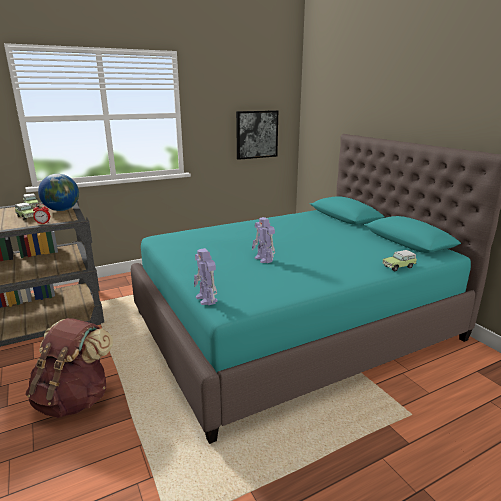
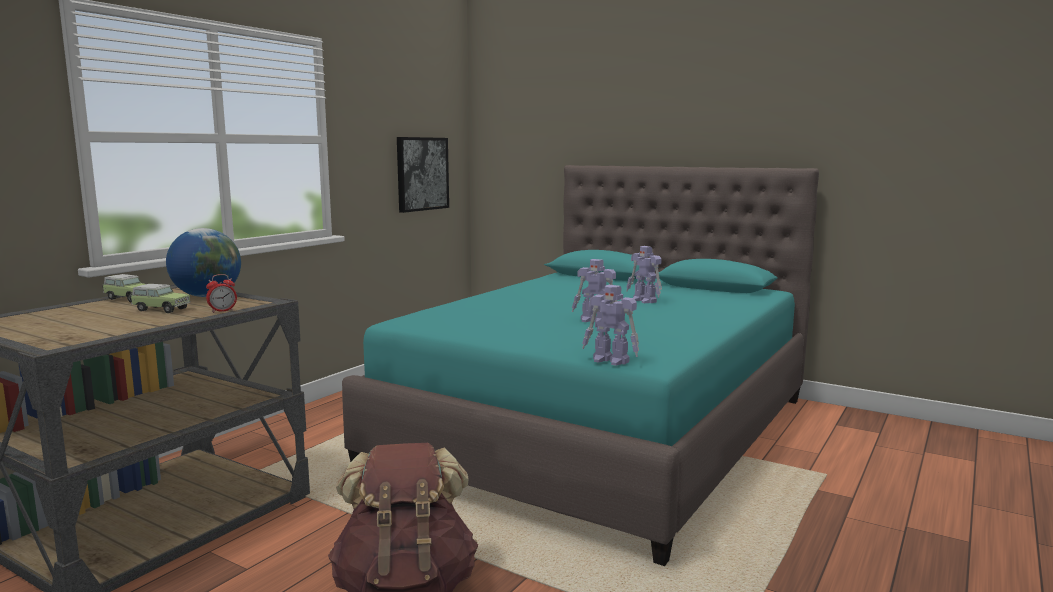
camera: 30 degrees left, 10 degrees down
toy car [382,250,417,272] -> none
none -> toy robot [626,246,662,303]

